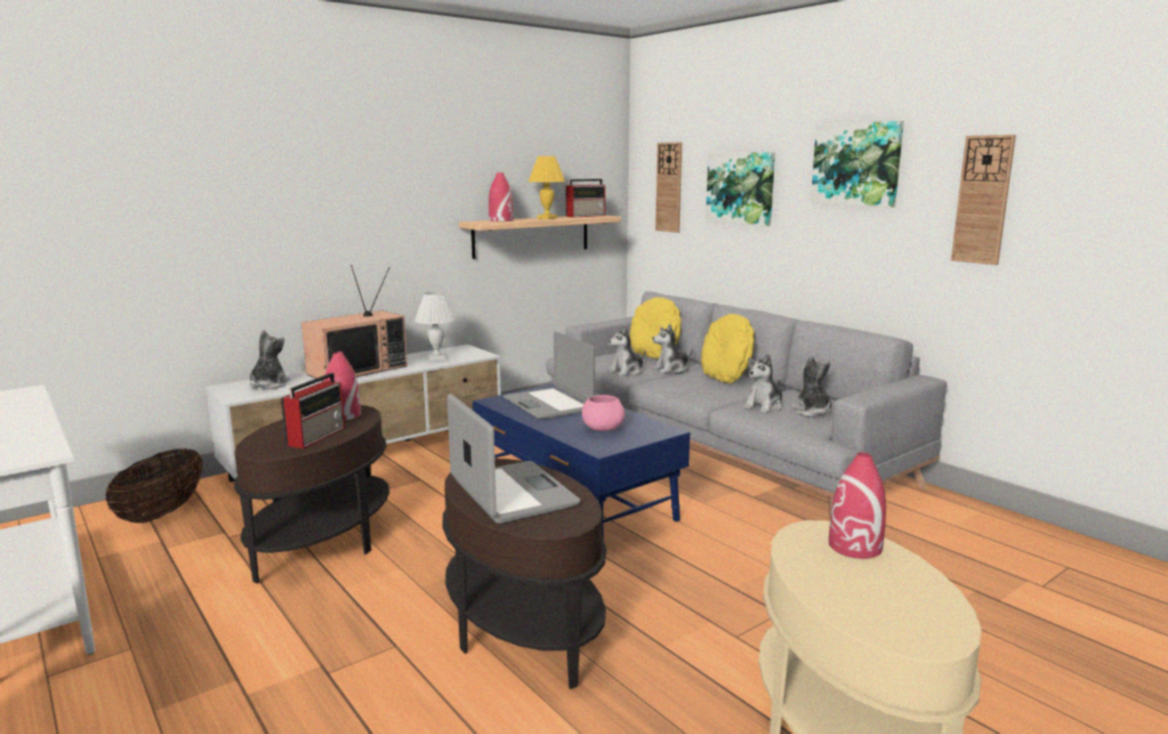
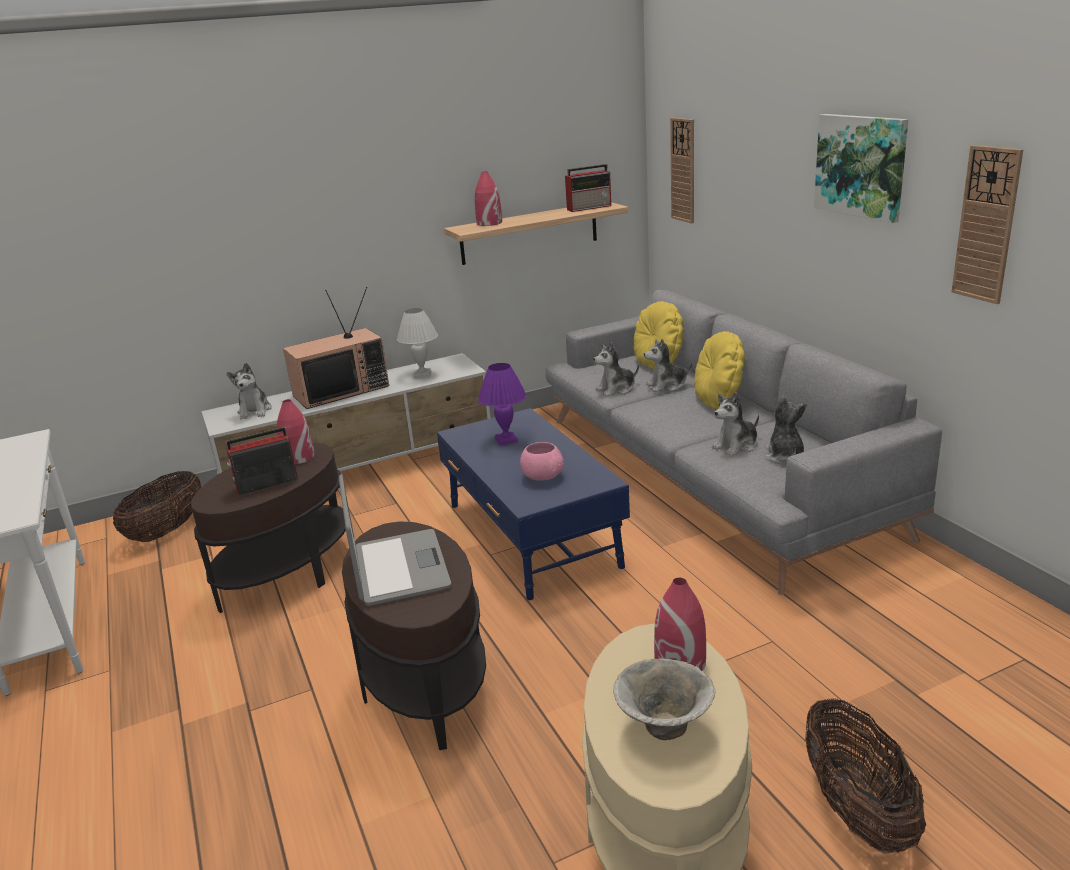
camera: 15 degrees right, 10 degrees up
plush toy [249,330,290,389] -> plush toy turned 150 degrees clockwise [226,363,272,419]
radio [281,373,345,449] -> radio turned 150 degrees counterclockwise [226,427,298,495]
laptop [503,331,595,419] -> purple table lamp [478,363,526,445]
yellow table lamp [528,156,565,219] -> none
picture [706,152,775,226] -> none
none -> bowl [613,659,715,740]
none -> basket [805,698,926,854]

